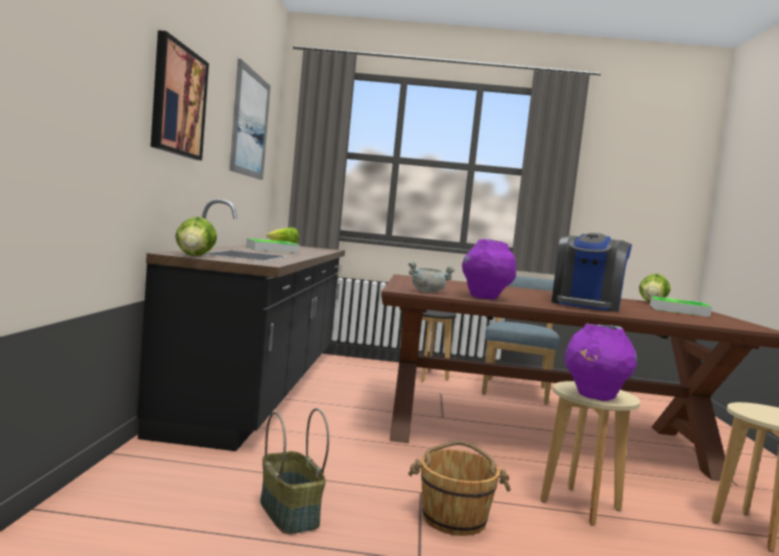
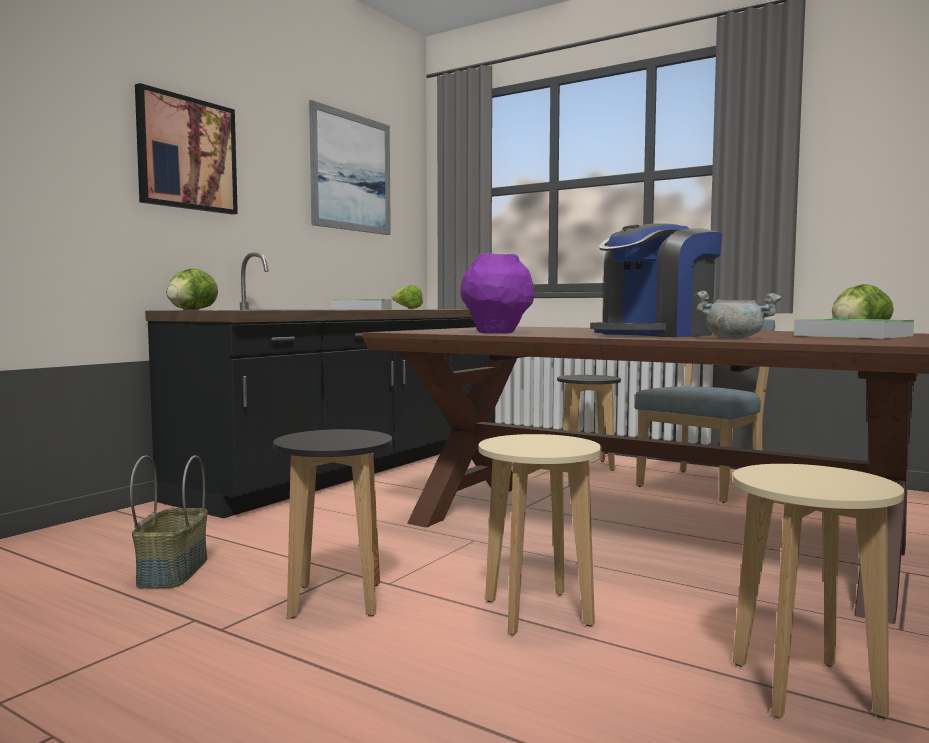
camera: 30 degrees right, 0 degrees up
grey cooking pot [408,262,455,293] -> grey cooking pot moved to [695,291,781,339]
brown bucket [408,441,511,536] -> black stool [273,429,392,619]
purple vase [564,324,637,401] -> none

